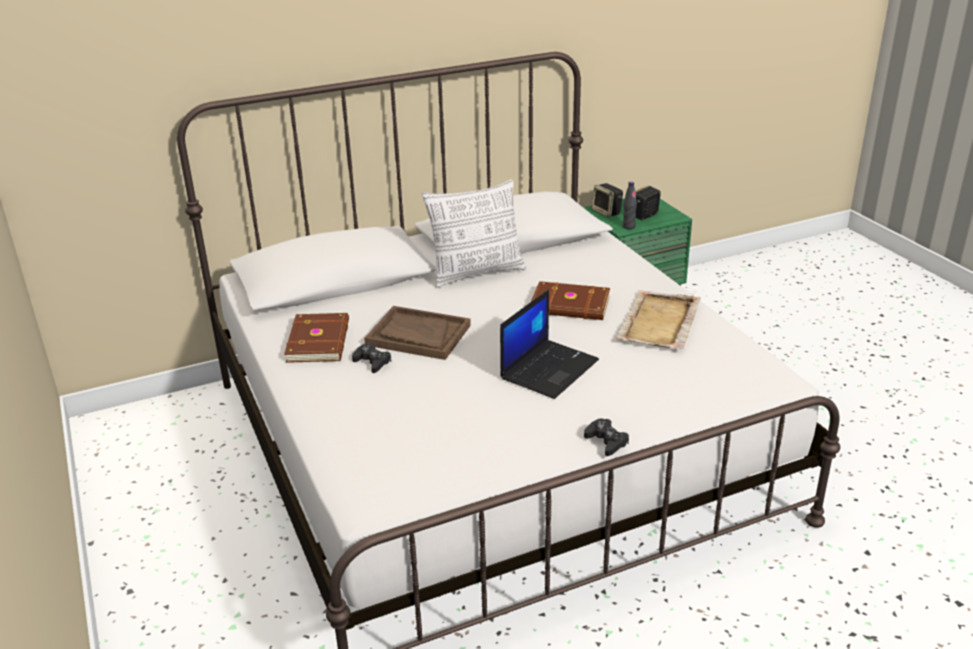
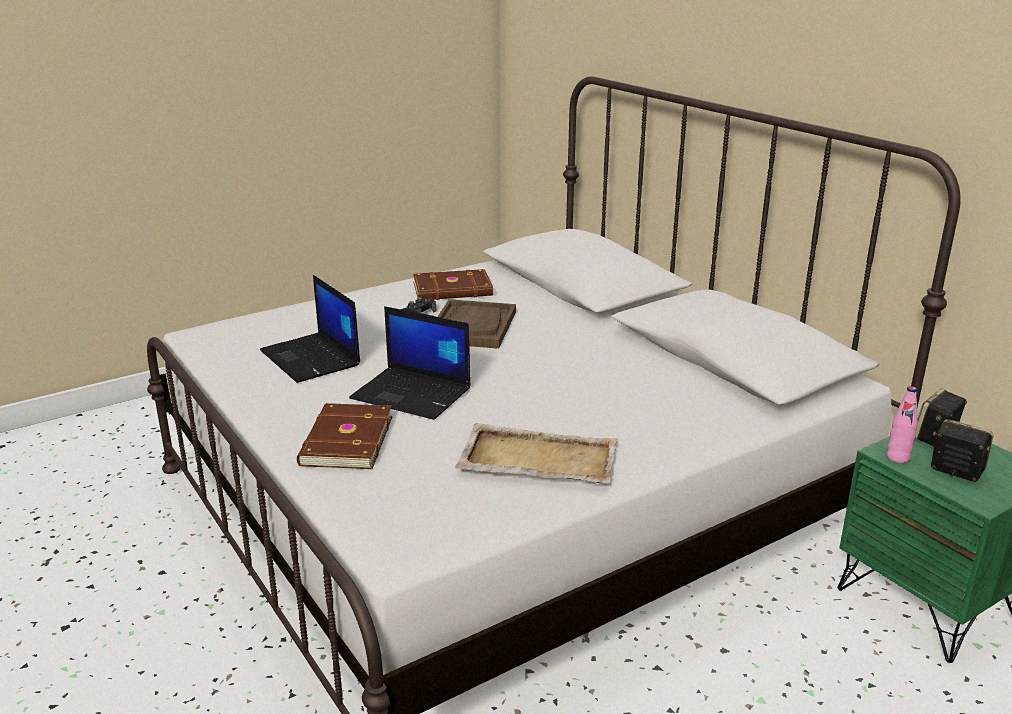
camera: 80 degrees right, 5 degrees down
pillow [422,179,526,288] -> none
brown book [531,281,610,320] -> brown book moved to [297,403,392,469]
black game controller [584,419,629,456] -> none
black bottle [623,182,637,229] -> pink bottle [887,386,918,463]
none -> laptop [260,275,360,383]

